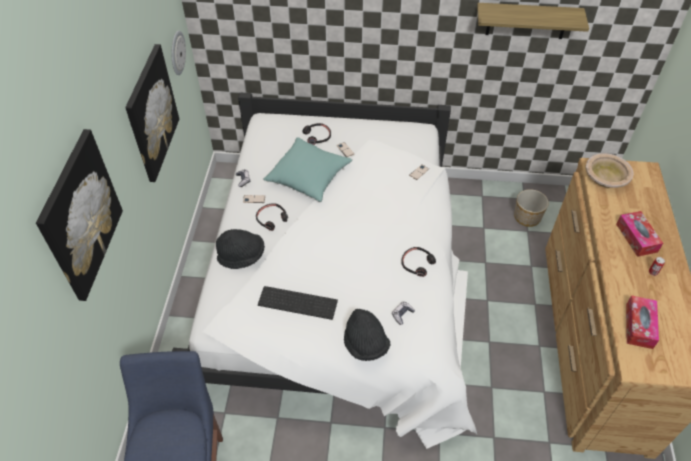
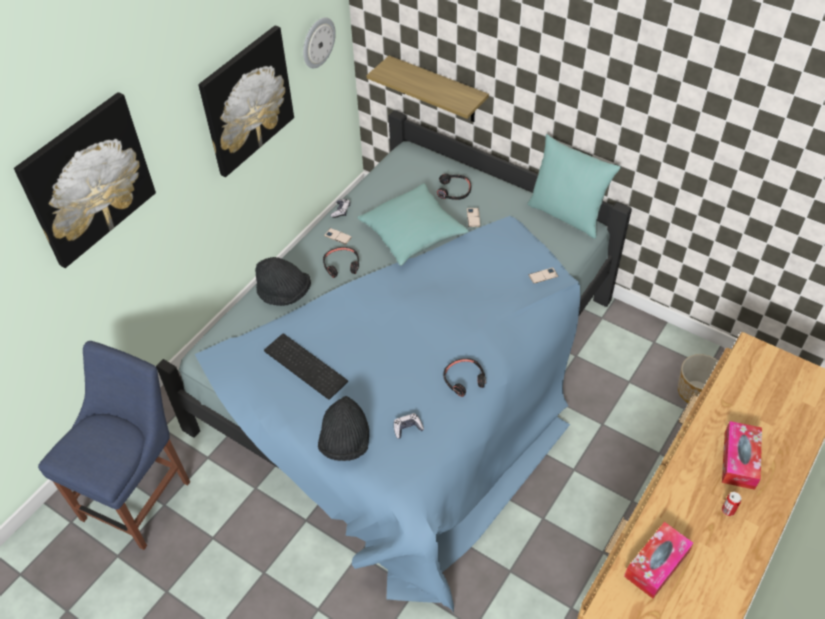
camera: 30 degrees right, 0 degrees up
white bed [172,92,477,449] -> blue bed [156,110,632,613]
shelf [477,3,589,39] -> shelf moved to [367,56,489,122]
beige bowl [585,153,633,188] -> none
none -> turquoise pillow [527,134,620,239]

